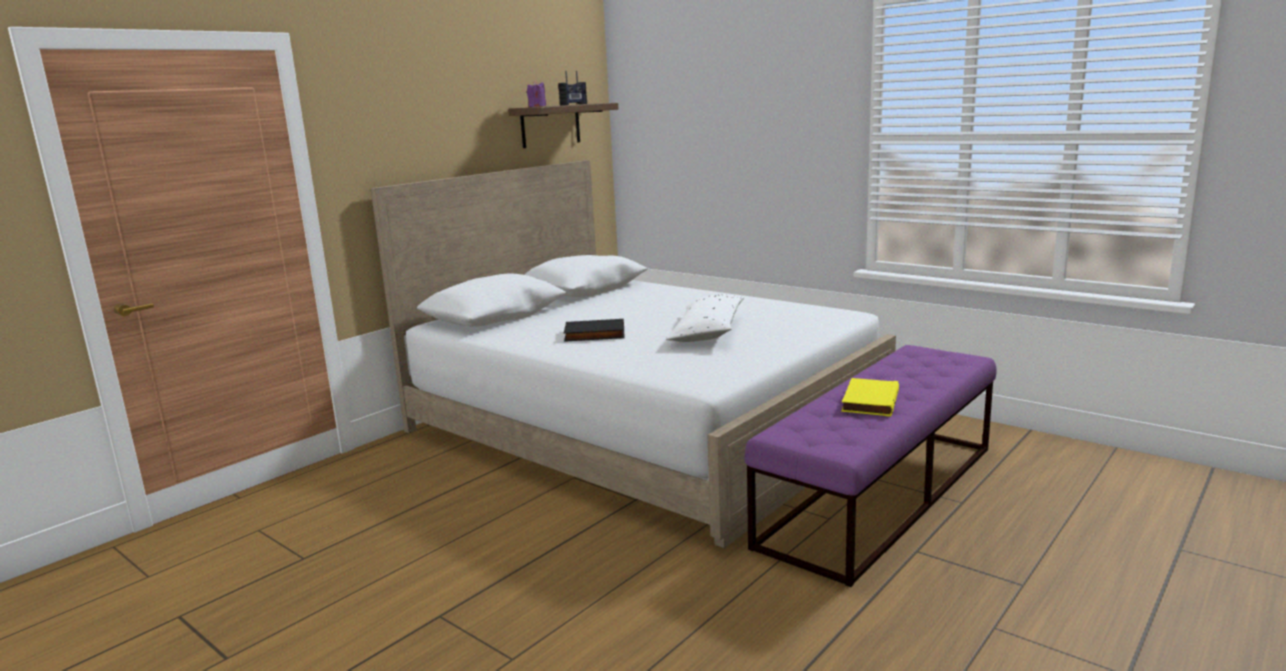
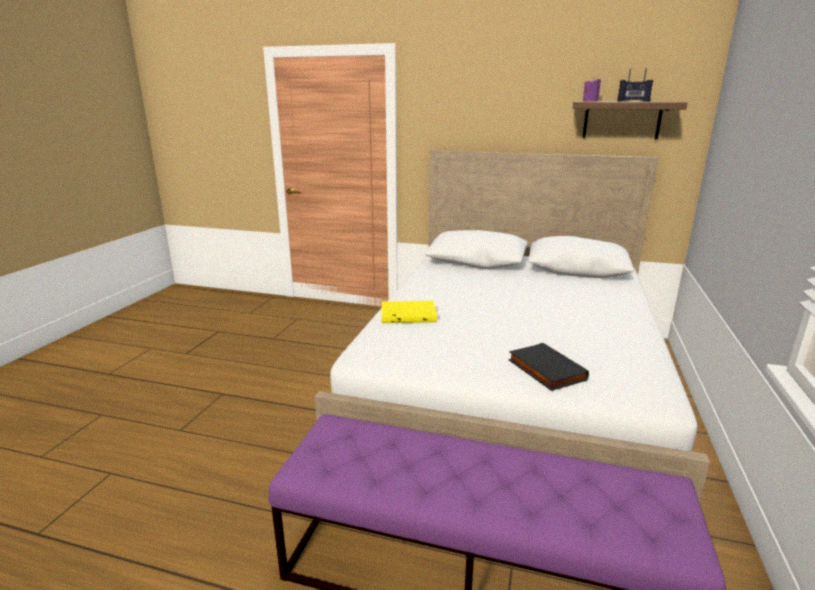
camera: 65 degrees right, 5 degrees up
black book [564,319,624,342] -> black book moved to [508,343,589,391]
white pillow [666,294,744,342] -> none
yellow book [841,378,899,417] -> yellow book moved to [382,301,437,323]

